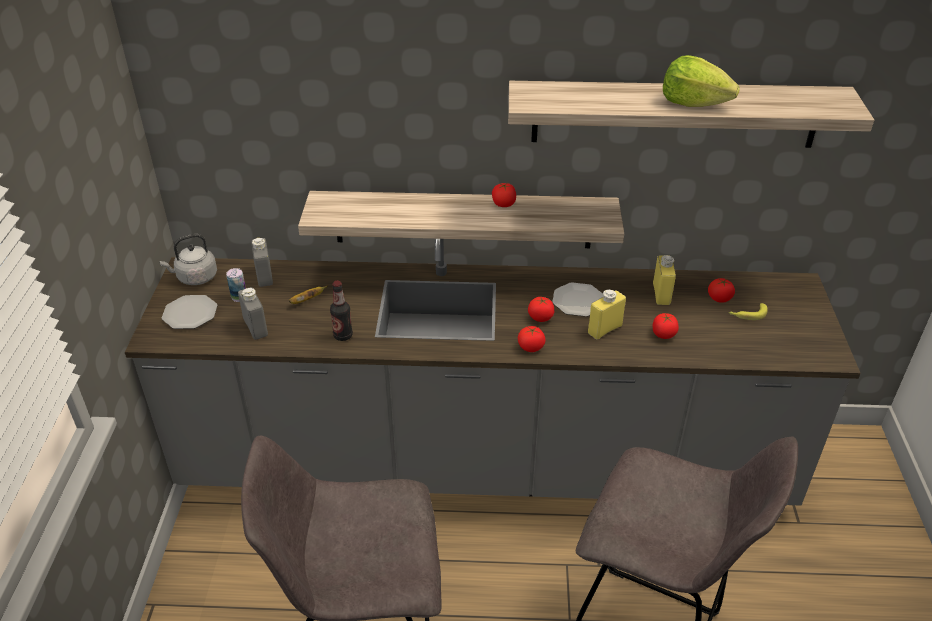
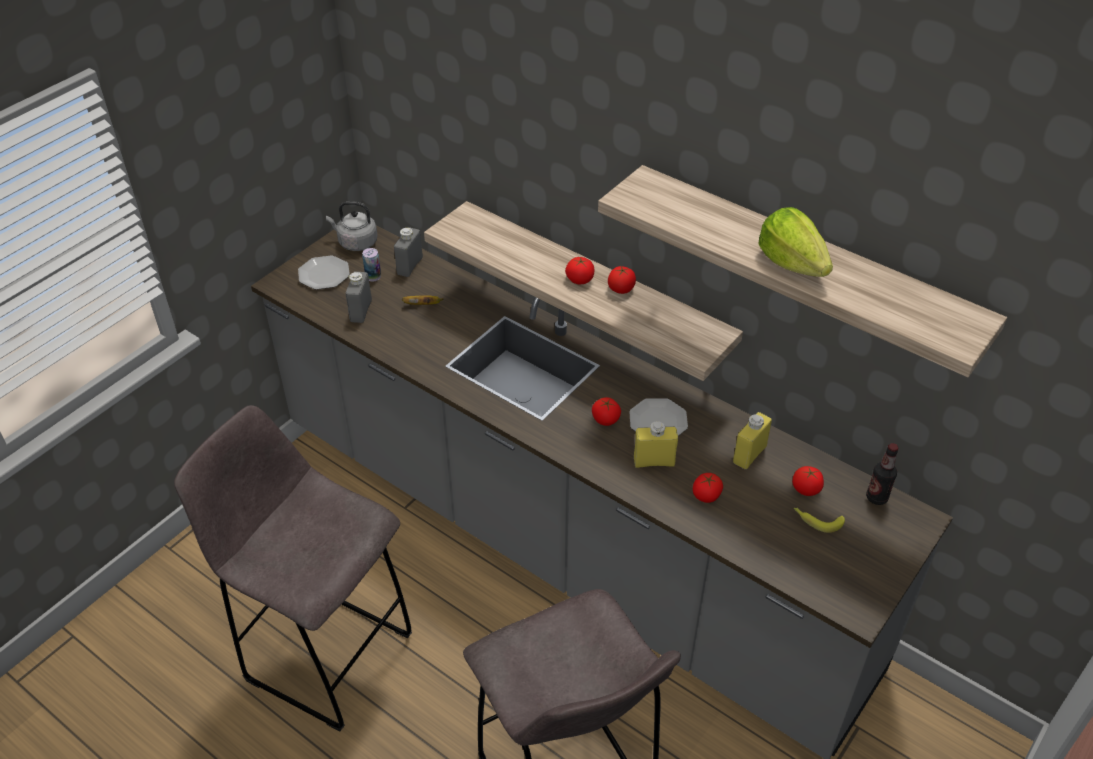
camera: 35 degrees right, 5 degrees up
bottle [330,281,353,341] -> bottle moved to [866,443,899,505]
tomato [518,326,545,352] -> tomato moved to [565,257,594,284]

